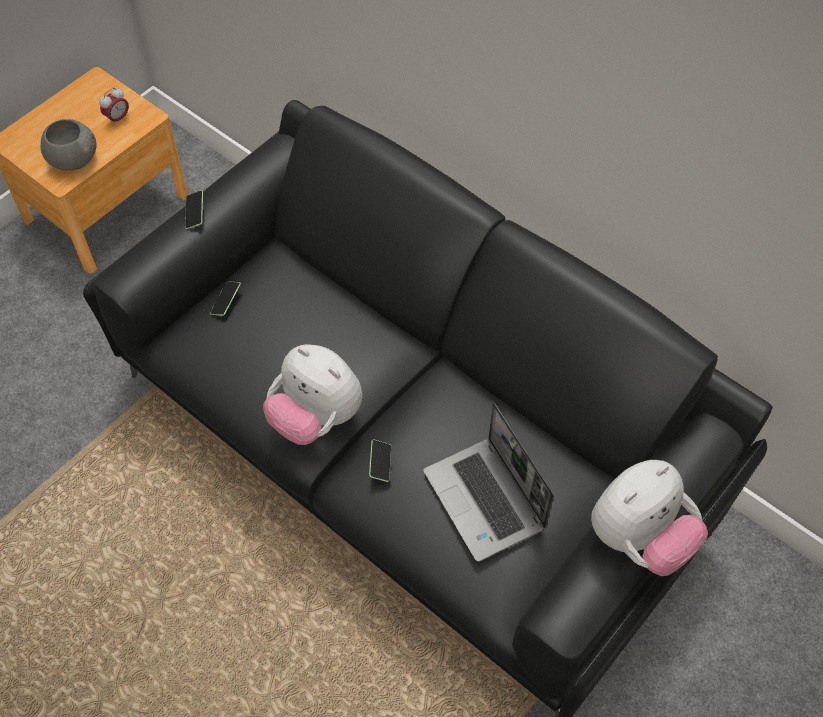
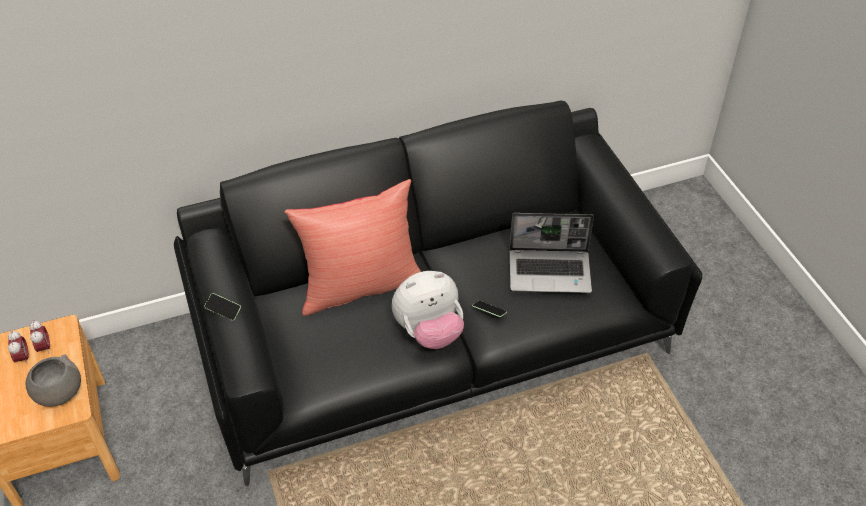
camera: 60 degrees left, 10 degrees down
phone [210,282,241,316] -> none
plush toy [591,460,708,576] -> none
none -> alarm clock [8,331,29,365]
none -> red pillow [284,179,421,316]

